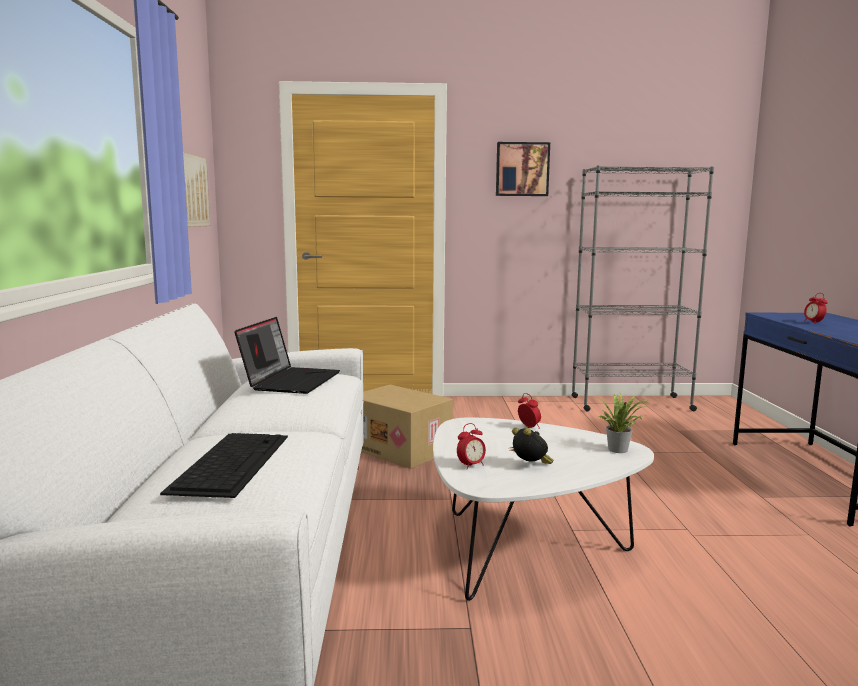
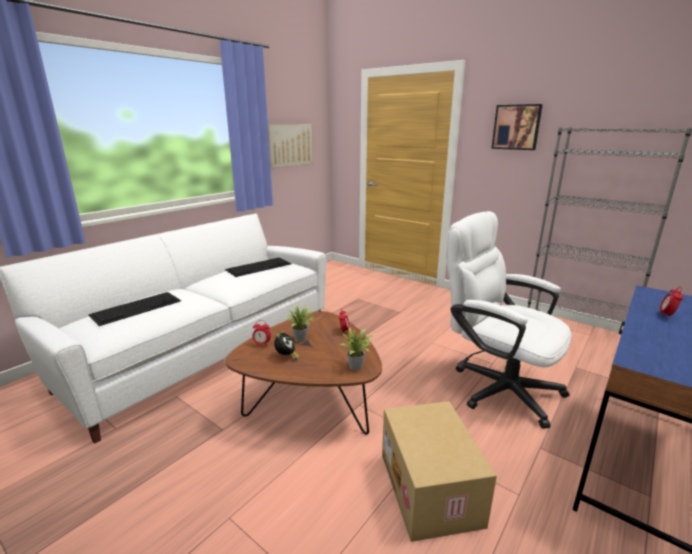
camera: 40 degrees right, 10 degrees up
laptop [234,317,340,394] -> keyboard [225,258,291,277]
cardboard box [361,385,453,469] -> cardboard box moved to [382,401,497,542]
white coffee table [433,417,654,601] -> brown coffee table [226,311,382,435]
none -> potted plant [286,304,316,342]
none -> white office chair [446,211,572,429]

